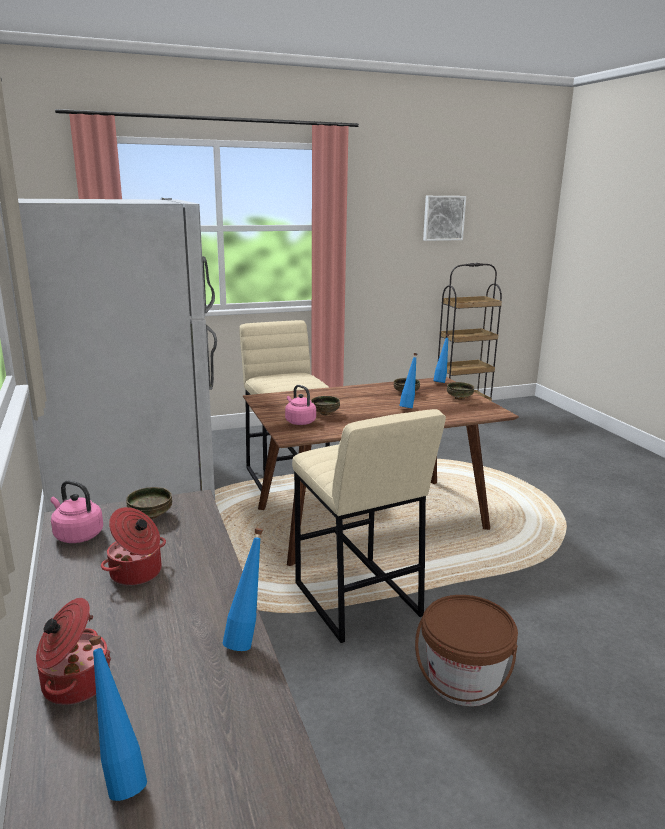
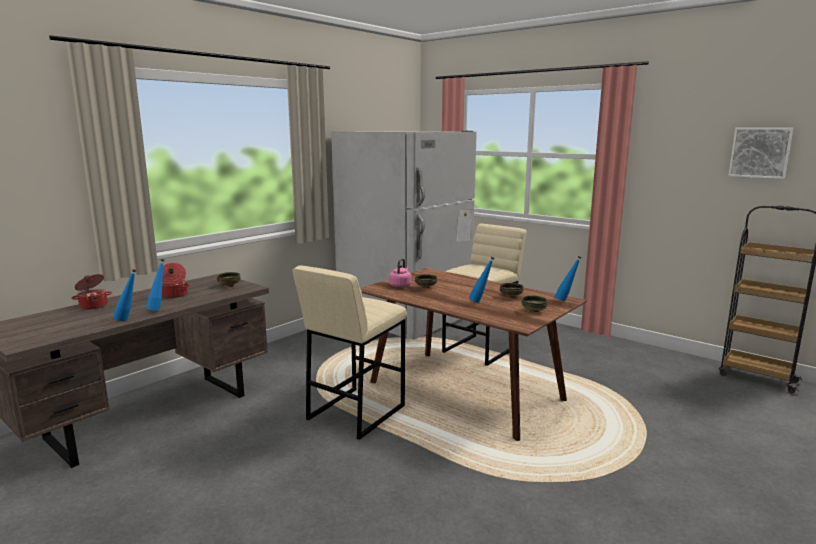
camera: 60 degrees right, 5 degrees down
pink kettle [51,480,103,543] -> none
blue bottle [89,636,147,801] -> blue bottle moved to [146,259,164,311]
brown bucket [415,595,518,706] -> none

